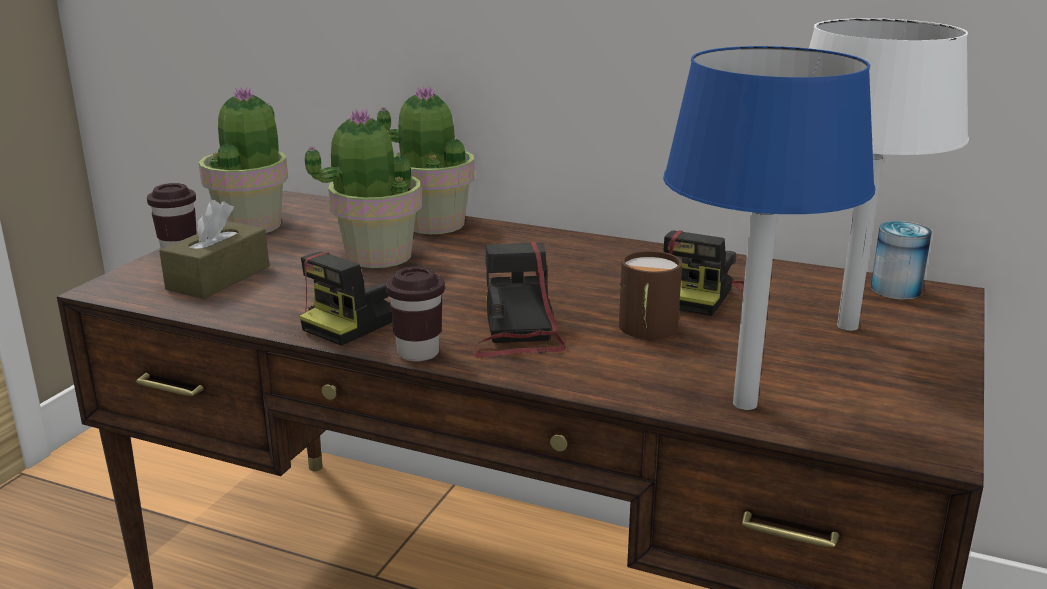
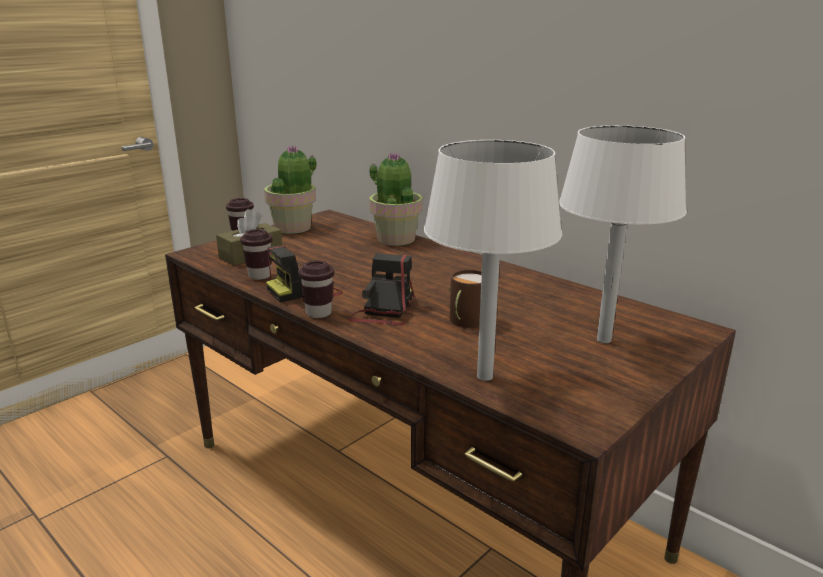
camera: 20 degrees right, 0 degrees up
potted plant [305,109,421,268] -> none
blue table lamp [663,46,875,410] -> white table lamp [424,140,562,381]
camera [663,231,744,316] -> none
can [871,221,932,300] -> none
none -> brown cup [240,229,273,280]

